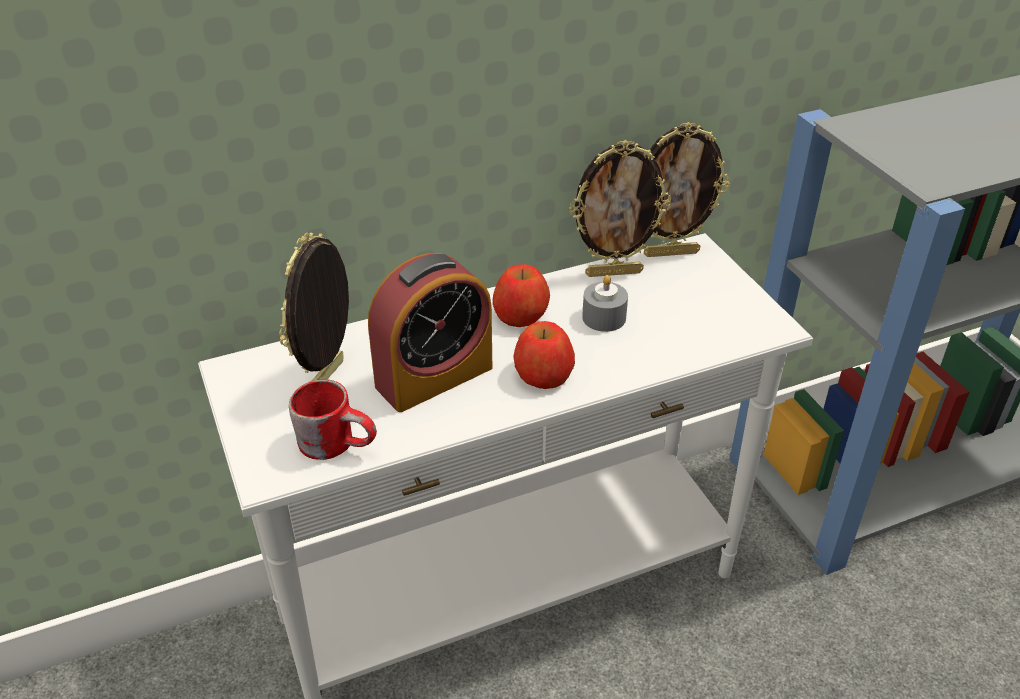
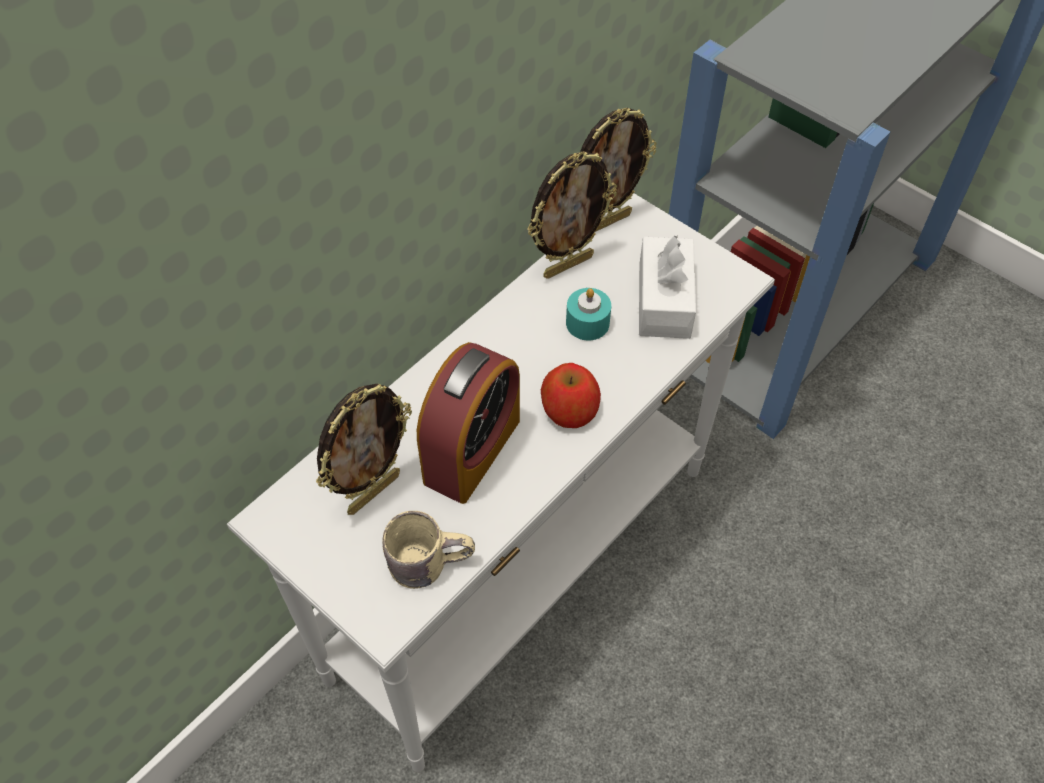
camera: 25 degrees left, 15 degrees up
picture frame [279,233,349,381] -> picture frame turned 135 degrees counterclockwise [316,384,412,515]
red mug [289,379,377,460] -> beige mug [383,511,475,589]
apple [493,265,550,327] -> none
grey candle [582,275,628,332] -> turquoise candle [566,288,611,340]
none -> white tissue box [639,235,696,339]

